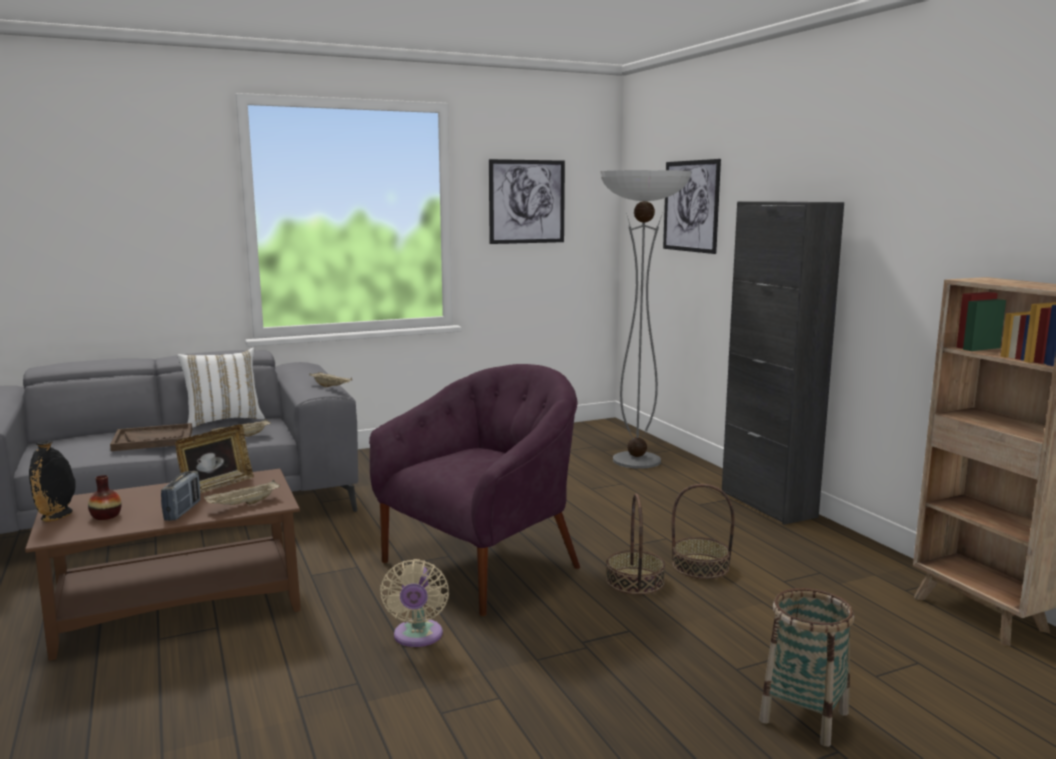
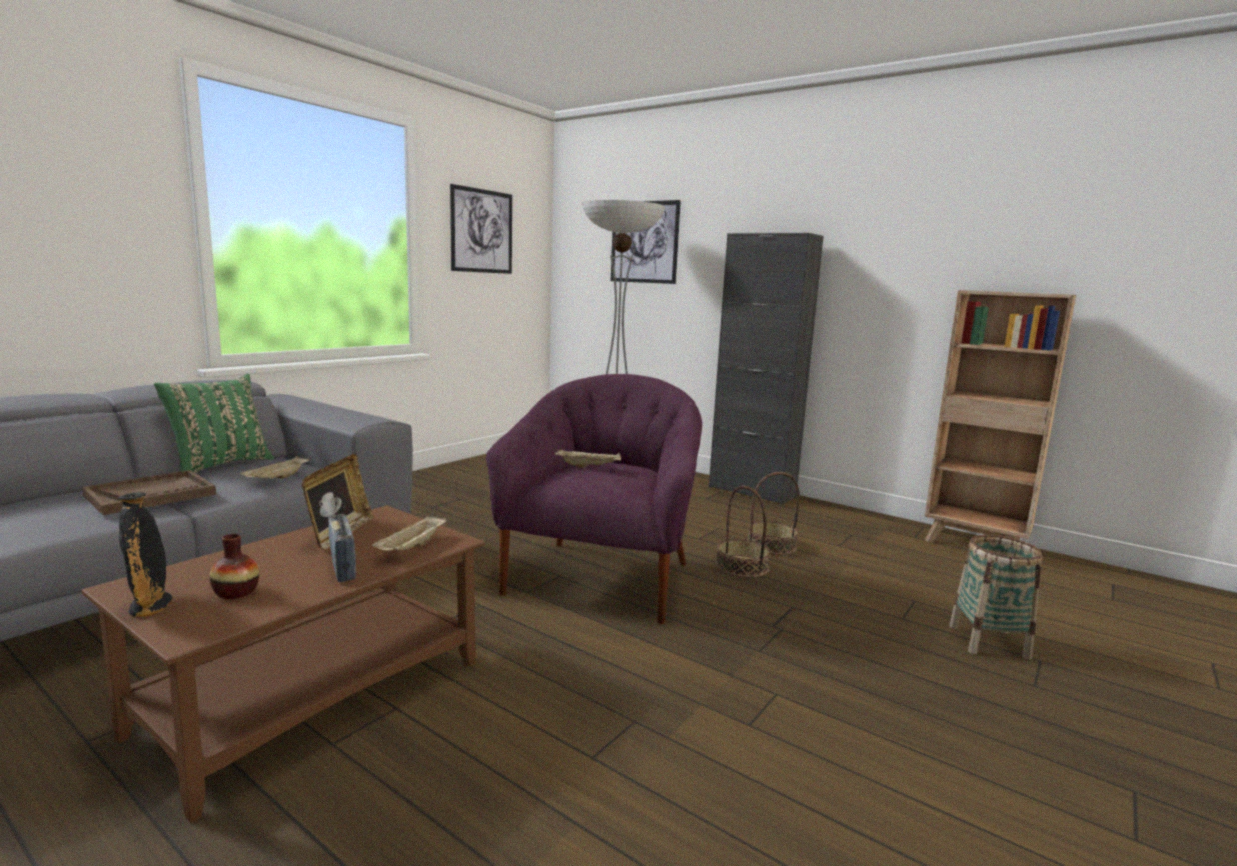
camera: 30 degrees left, 0 degrees up
white pillow [177,348,265,428] -> green pillow [154,374,274,473]
beige tray [309,372,352,387] -> beige tray moved to [555,449,621,468]
beige fan [380,559,449,647] -> none

